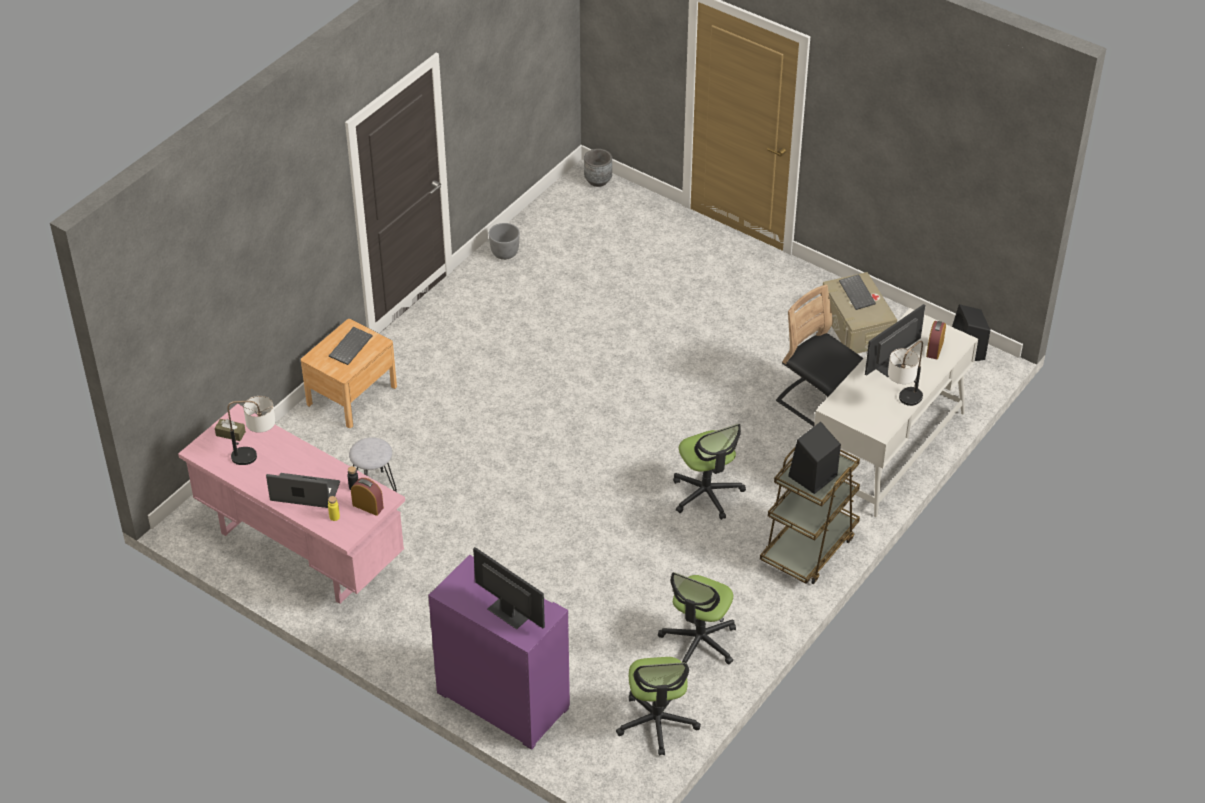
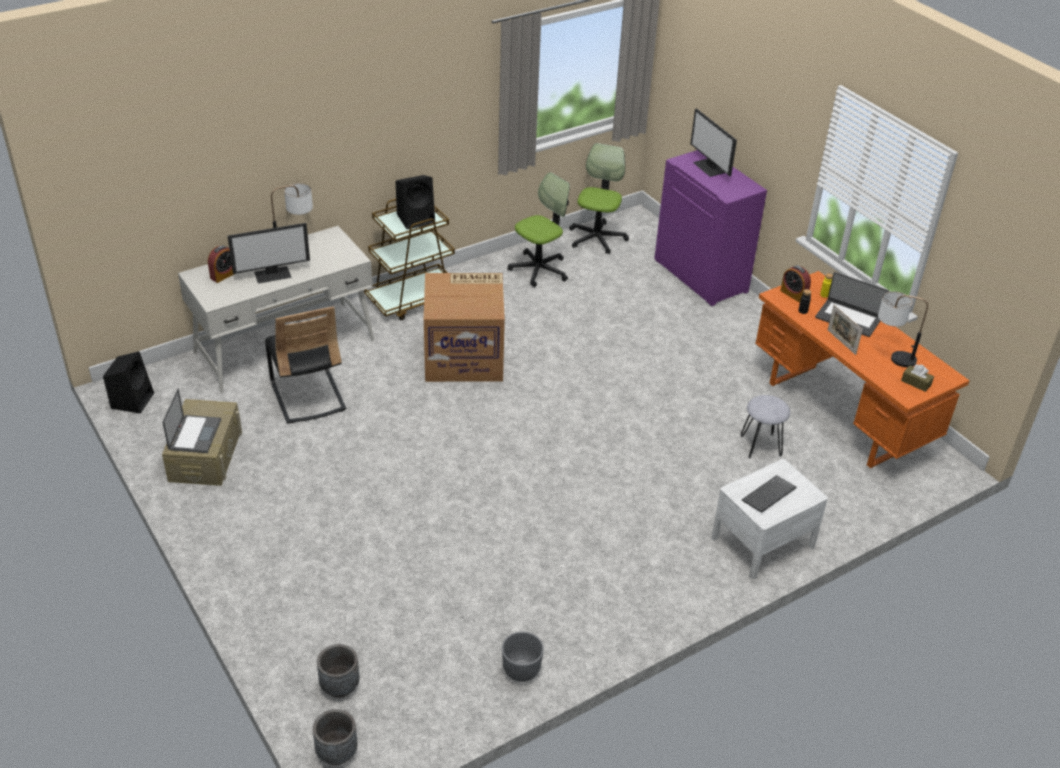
camera: 160 degrees left, 5 degrees down
pink desk [178,404,405,604] -> orange desk [755,271,970,468]
brown nightstand [301,319,397,428] -> white nightstand [712,459,828,579]
office chair [673,424,746,520] -> cardboard box [424,273,505,382]
keyboard [839,274,876,310] -> laptop [162,389,221,453]
none -> grey planter [317,644,359,698]
none -> picture frame [828,305,863,355]

